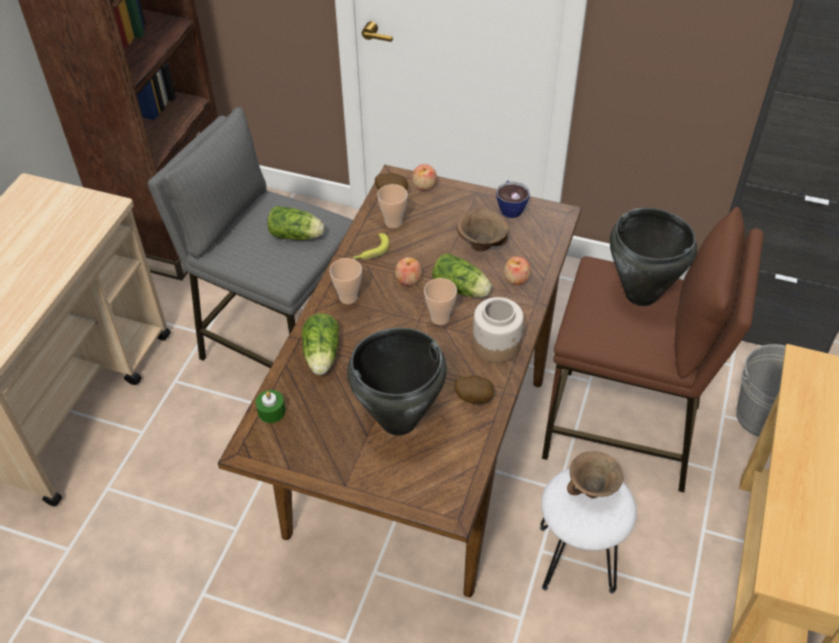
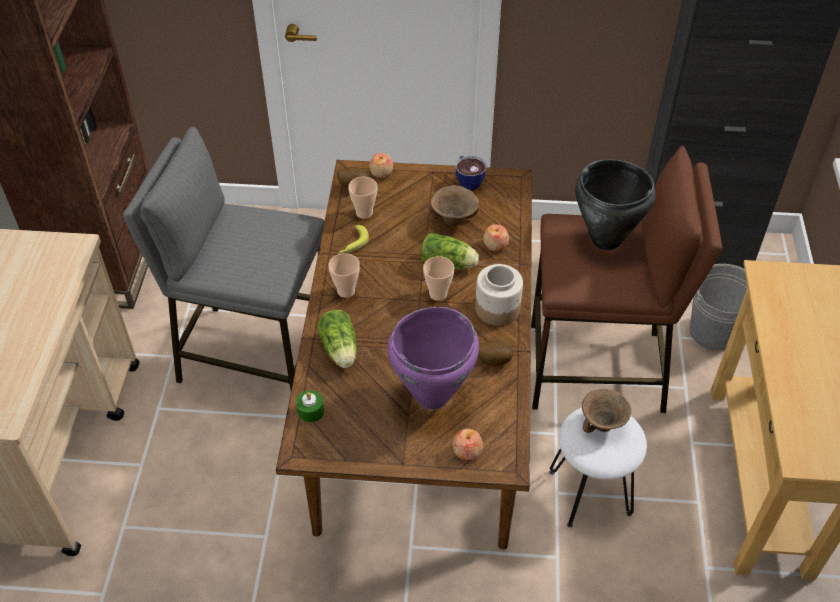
camera: 15 degrees left, 0 degrees up
lettuce [267,206,325,240] -> none
black cooking pot [347,328,447,436] -> purple cooking pot [387,307,479,409]
apple [395,257,422,286] -> apple moved to [452,429,483,461]

